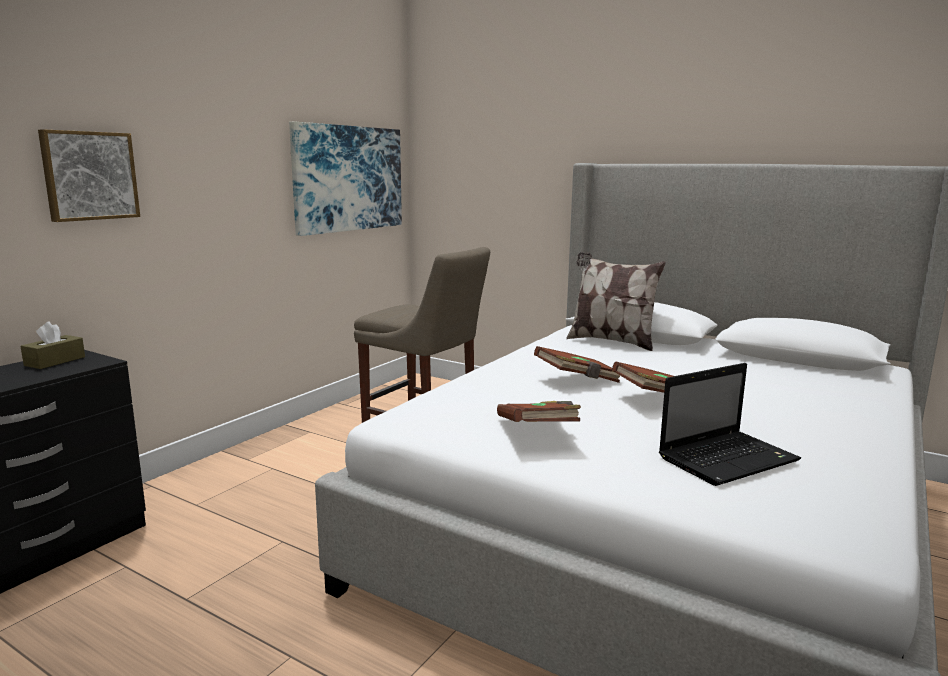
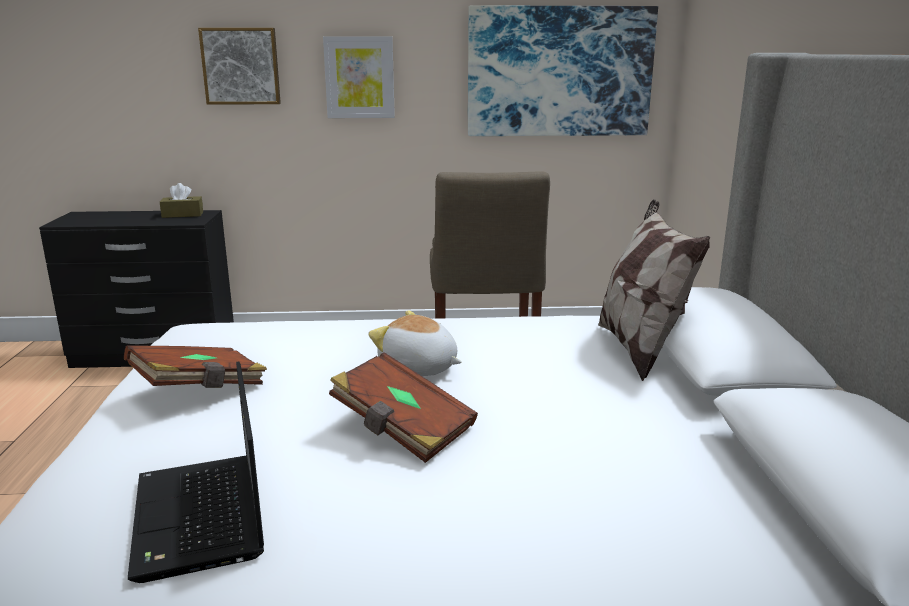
camera: 55 degrees right, 5 degrees up
brown book [534,346,620,383] -> plush toy [368,310,462,376]
laptop [659,363,801,486] -> laptop turned 45 degrees clockwise [128,362,264,583]
none -> picture [323,36,395,118]

